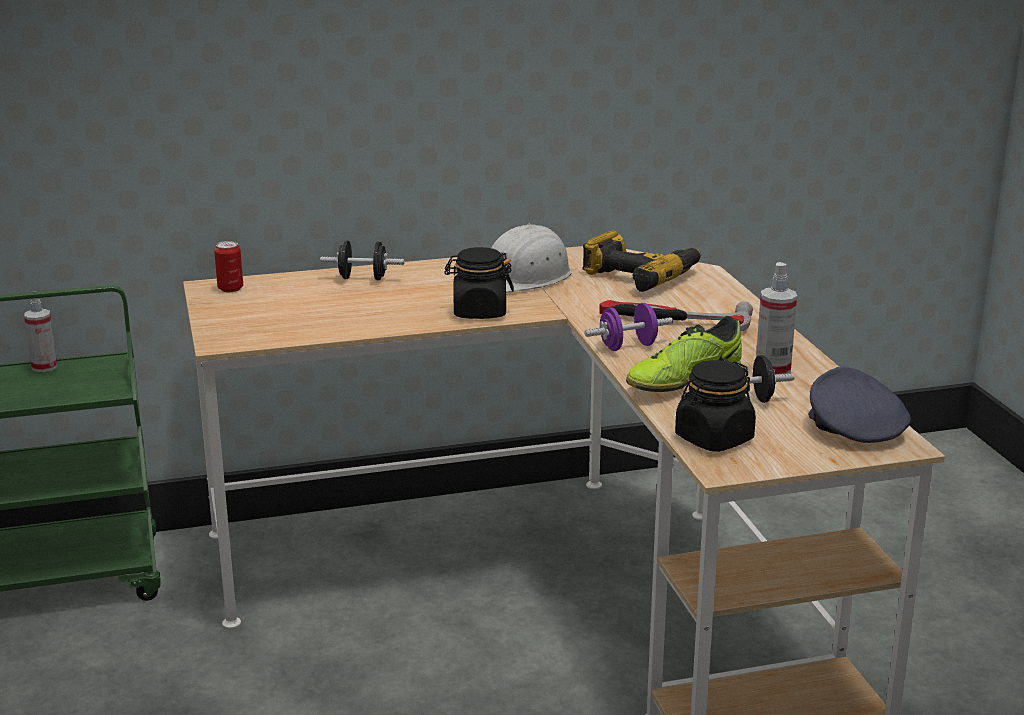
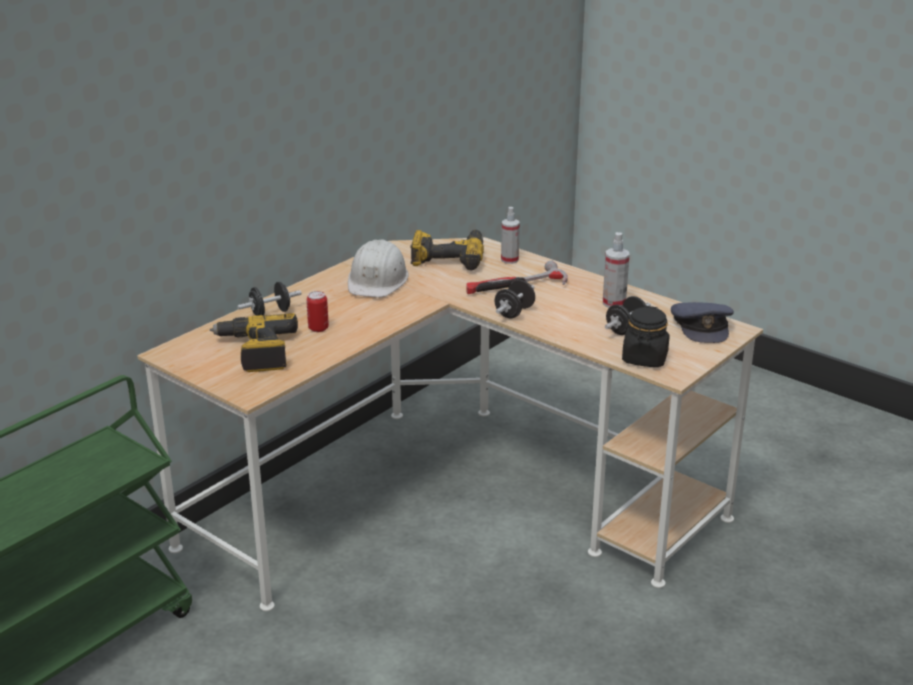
camera: 35 degrees left, 5 degrees up
spray bottle [24,291,57,372] -> spray bottle moved to [501,207,520,264]
can [214,241,243,292] -> can moved to [306,291,329,332]
black jar [444,247,514,319] -> none
purple dumbbell [584,303,673,351] -> black dumbbell [494,280,535,318]
shoe [626,316,742,392] -> none
grey cap [808,366,911,443] -> grey cap turned 135 degrees counterclockwise [671,302,734,343]
none -> power drill [210,313,298,372]

